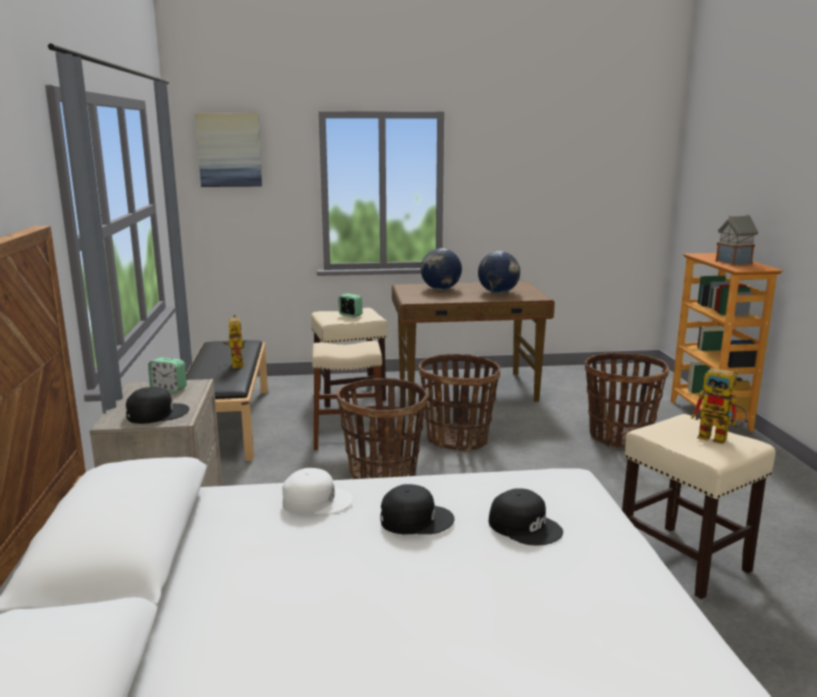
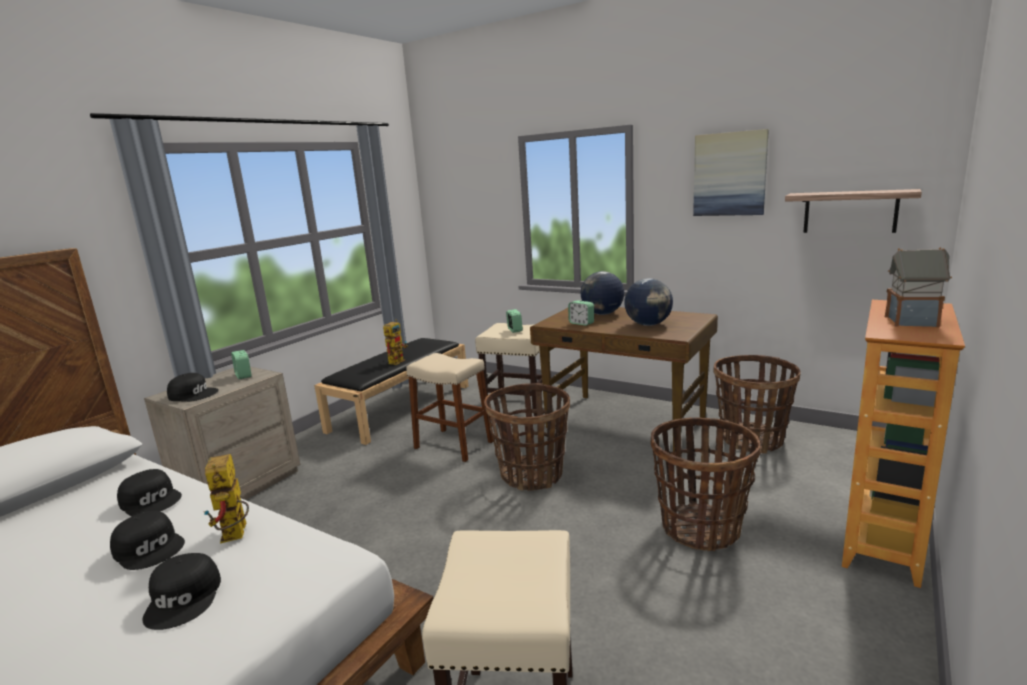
camera: 40 degrees right, 0 degrees up
picture [195,113,262,187] -> picture moved to [693,129,769,216]
white cap [282,468,353,515] -> black cap [117,469,182,516]
basket [337,378,428,479] -> basket moved to [713,355,801,454]
toy robot [691,368,747,444] -> toy robot moved to [203,454,249,543]
none -> alarm clock [568,300,594,326]
none -> shelf [785,189,922,233]

